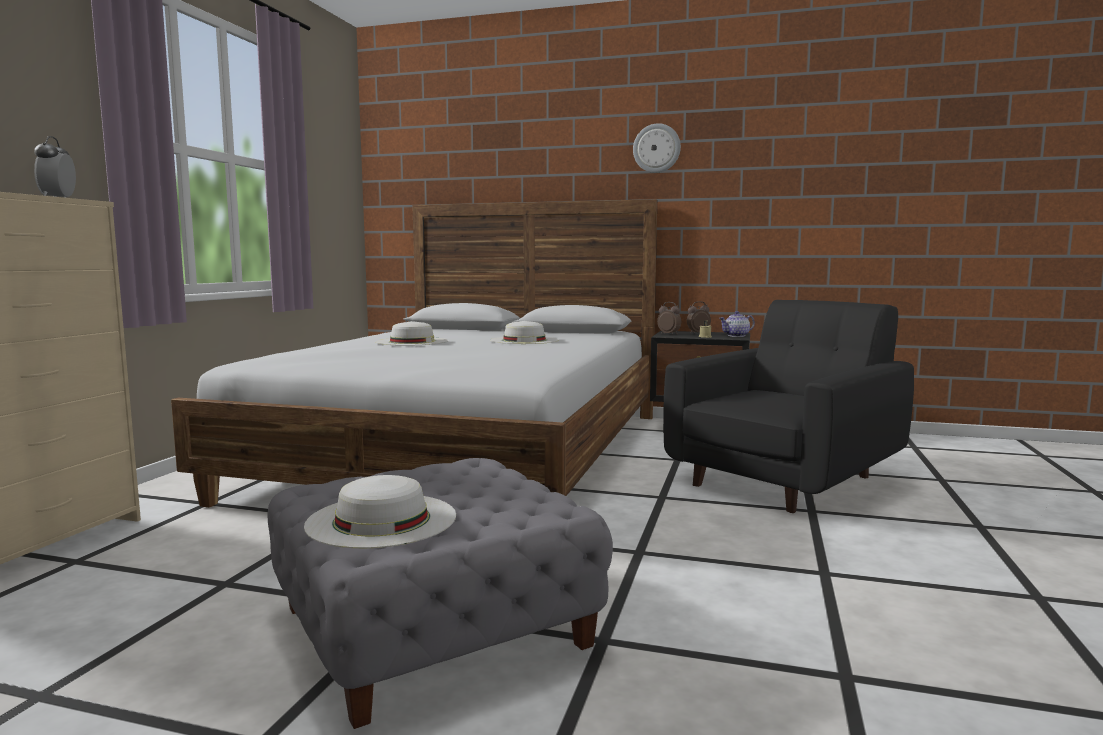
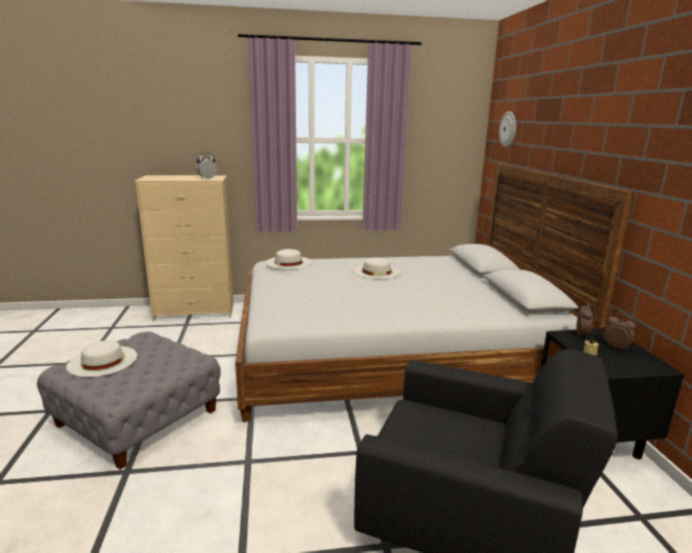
camera: 65 degrees right, 10 degrees up
white hat [490,321,559,344] -> white hat moved to [266,249,311,269]
wall clock [633,123,681,173] -> wall clock moved to [499,111,516,147]
teapot [719,311,755,337] -> none

